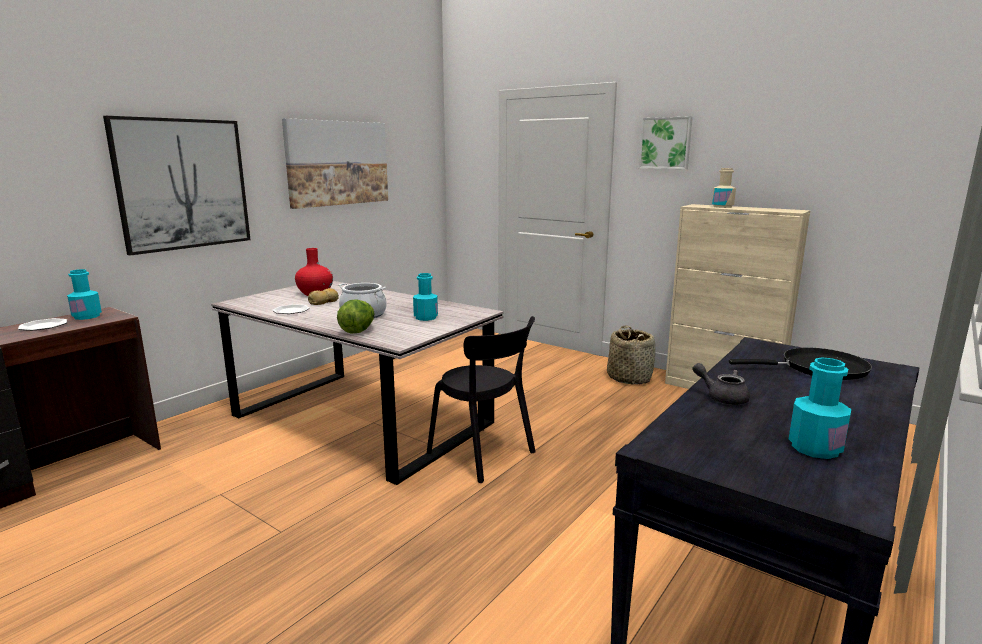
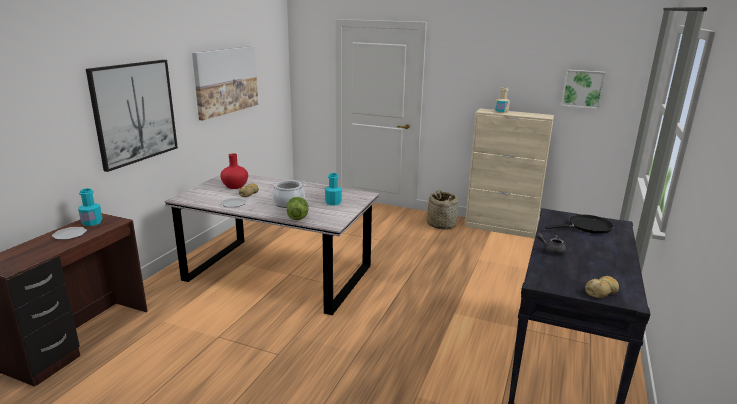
camera: 15 degrees left, 5 degrees up
black chair [427,316,536,483] -> none
picture [639,116,693,169] -> picture moved to [561,70,606,109]
turquoise bottle [789,358,851,459] -> none
none -> bread [585,276,619,298]

